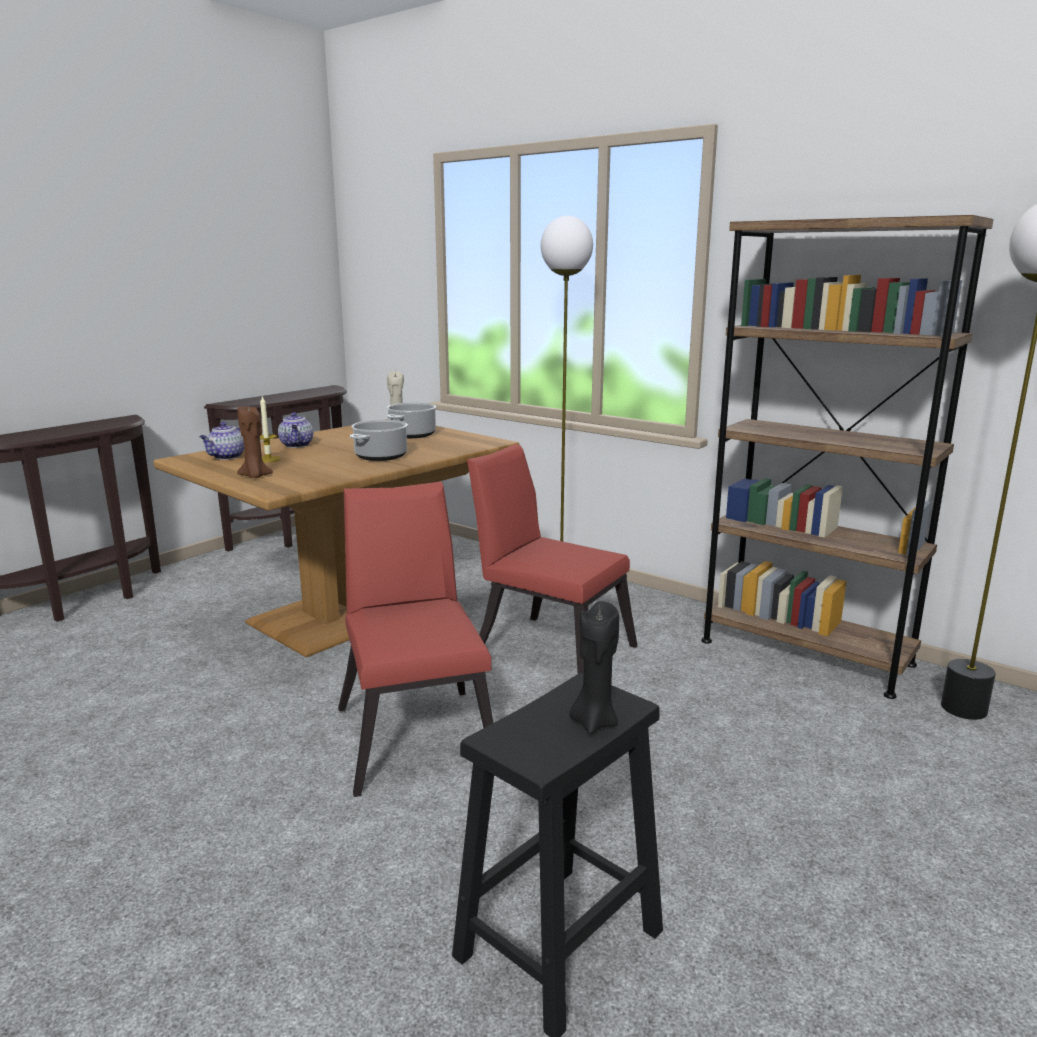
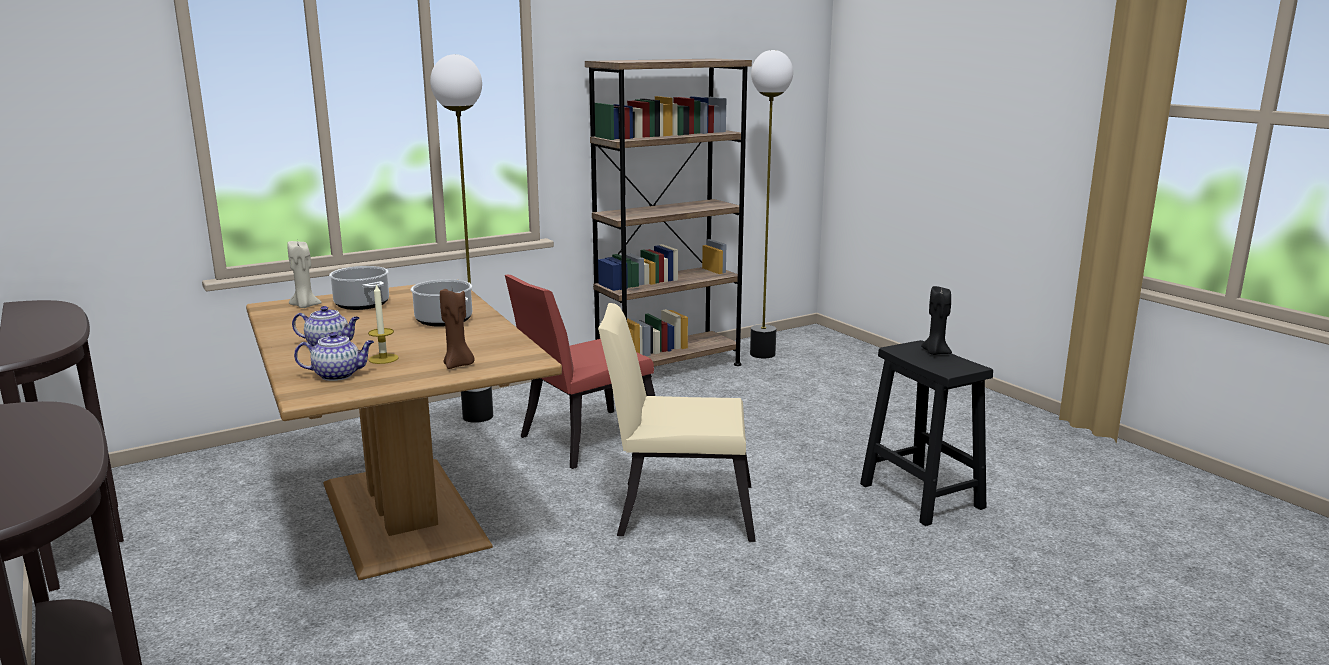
camera: 70 degrees left, 0 degrees up
teapot [200,422,244,460] -> teapot turned 60 degrees counterclockwise [294,332,374,381]
red chair [338,482,493,797] -> beige chair [598,303,756,542]

